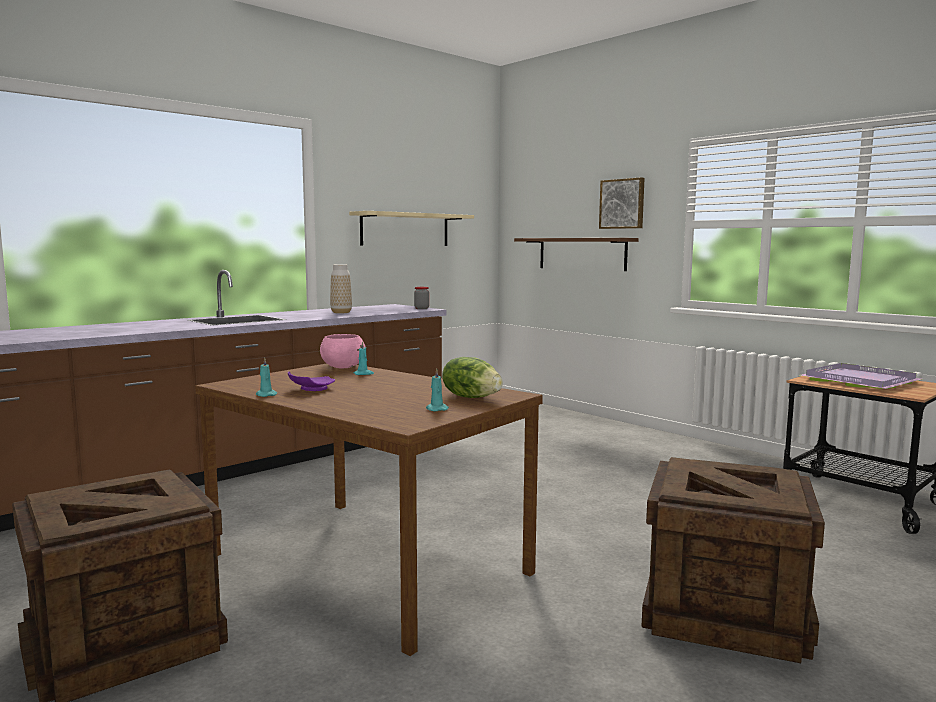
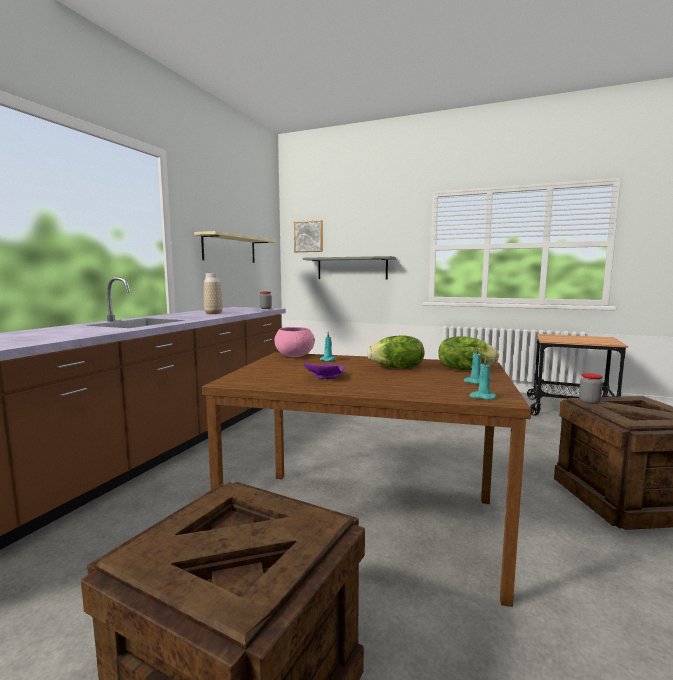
camera: 25 degrees left, 0 degrees up
turquoise candle [256,357,277,397] -> turquoise candle moved to [469,356,496,399]
brown shelf [514,238,639,271] -> grey shelf [303,256,396,279]
picture [599,177,645,229] -> picture moved to [294,220,323,252]
purple tray [800,363,922,389] -> none
none -> lettuce [367,335,424,368]
none -> jar [579,373,603,404]

